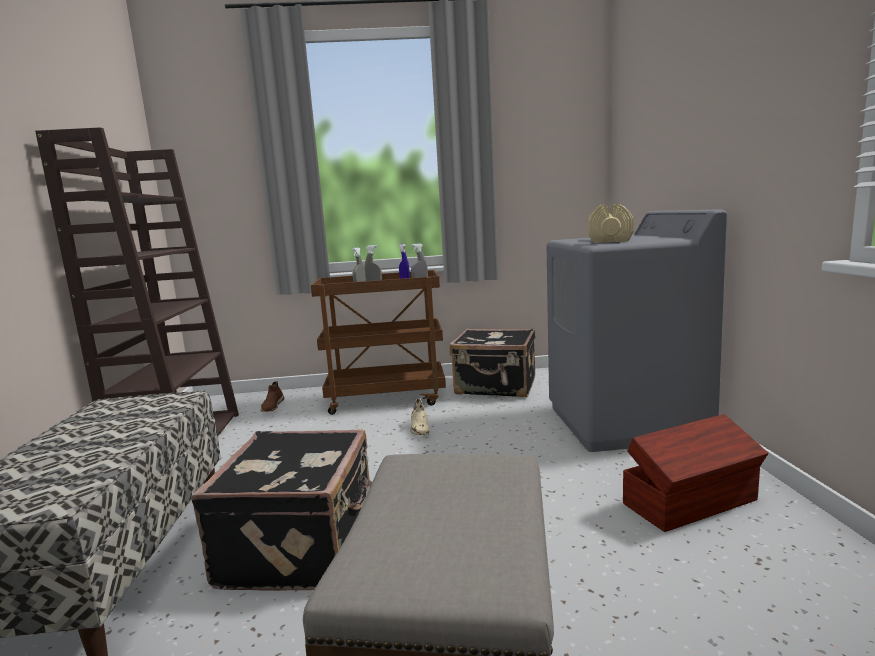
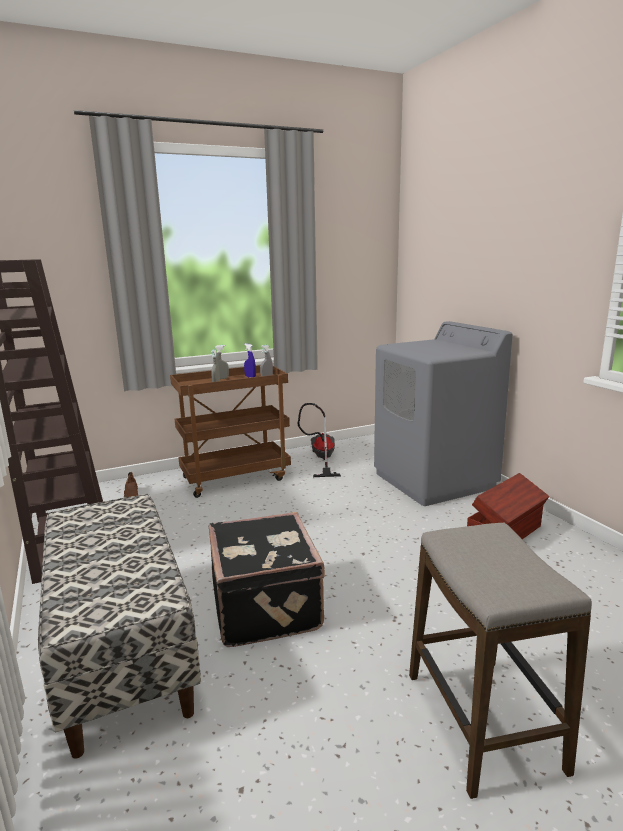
camera: 20 degrees left, 5 degrees up
beige shoe [410,398,430,435] -> none
black suitcase [450,328,535,397] -> vacuum cleaner [298,403,341,477]
beige dumbbell [588,204,634,243] -> none

